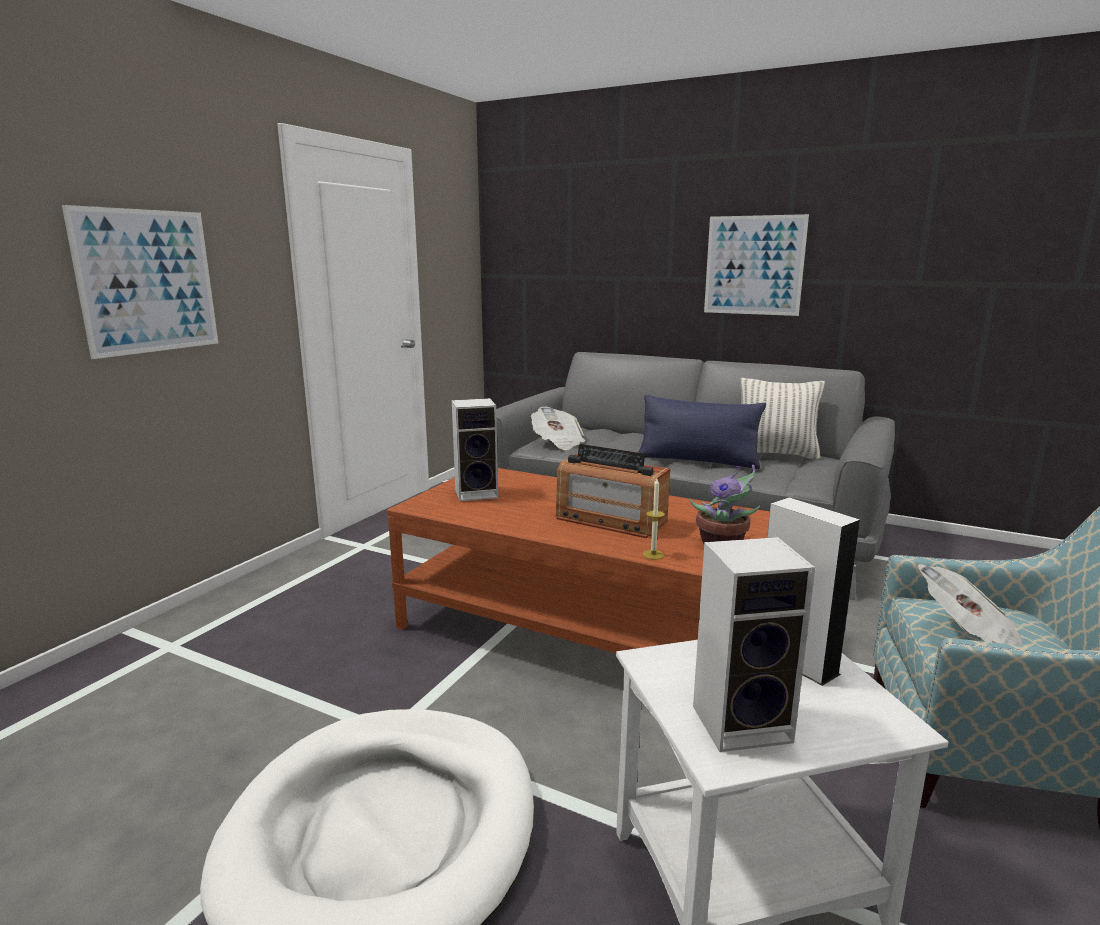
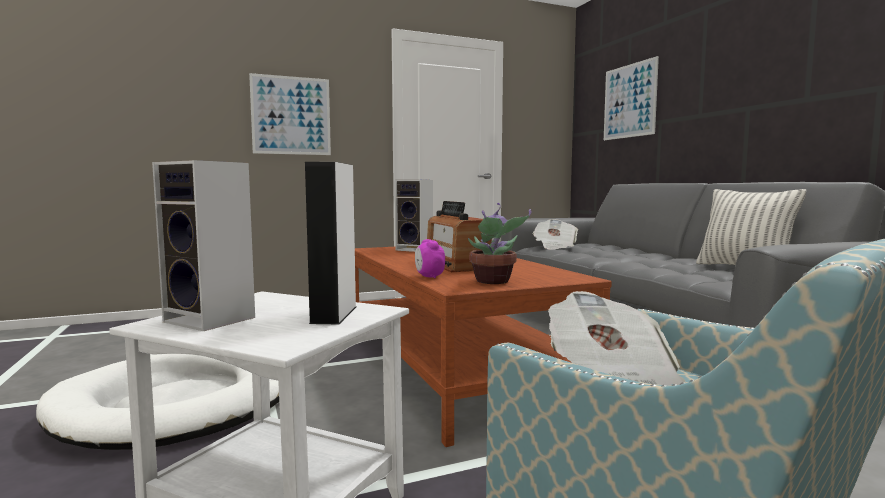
camera: 40 degrees right, 10 degrees down
blue pillow [638,395,766,469] -> none
candle [643,479,665,560] -> alarm clock [415,239,445,278]
picture [704,214,809,316] -> picture moved to [604,56,659,140]

